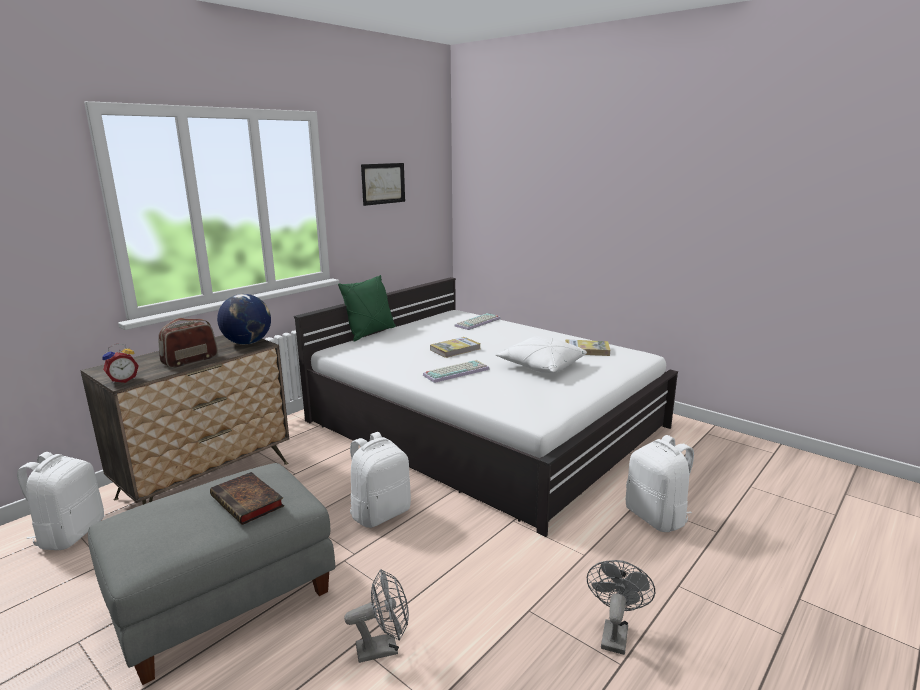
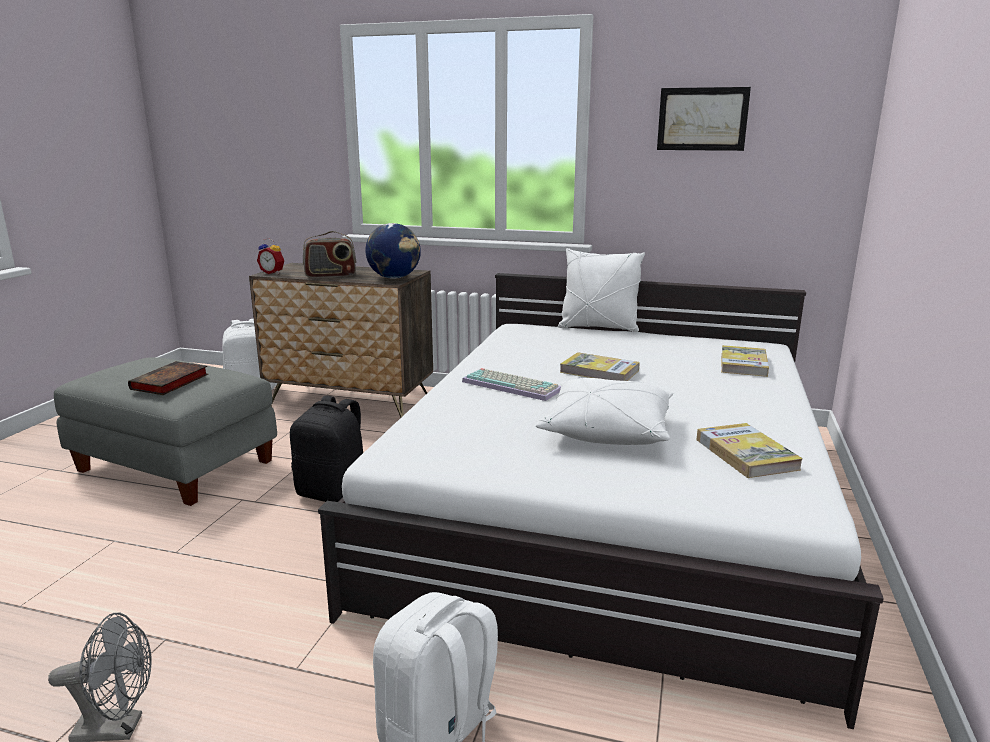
camera: 65 degrees right, 0 degrees up
radio [158,318,218,368] -> radio turned 150 degrees clockwise [303,231,357,278]
green pillow [338,275,396,341] -> white pillow [558,248,645,332]
grey fan [344,569,409,663] -> none
white backpack [350,432,411,528] -> black backpack [290,396,363,502]
keyboard [454,313,501,330] -> book [721,345,769,377]

